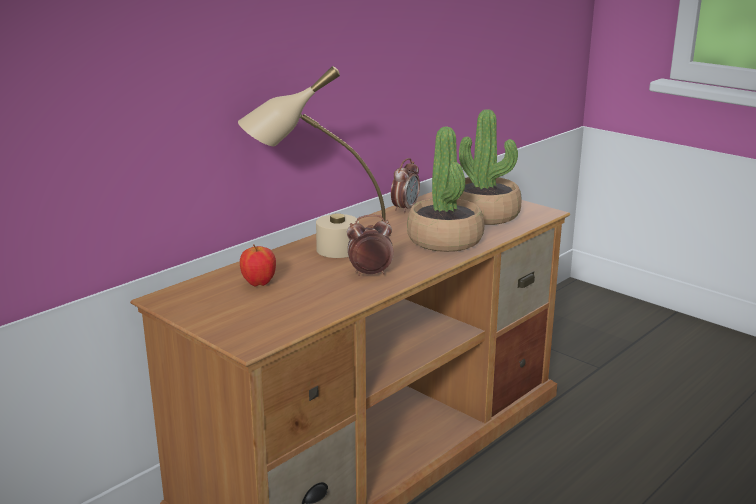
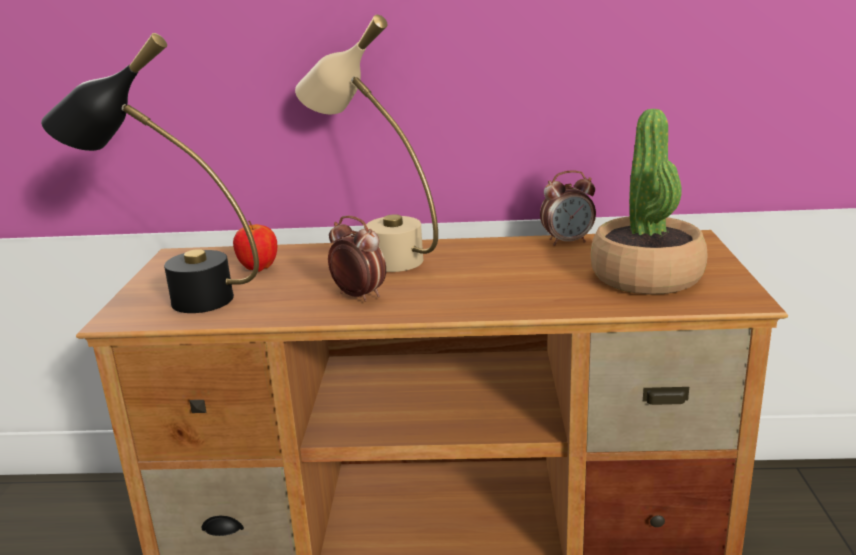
camera: 50 degrees right, 0 degrees up
potted plant [407,127,484,252] -> none
none -> black table lamp [41,33,259,313]

